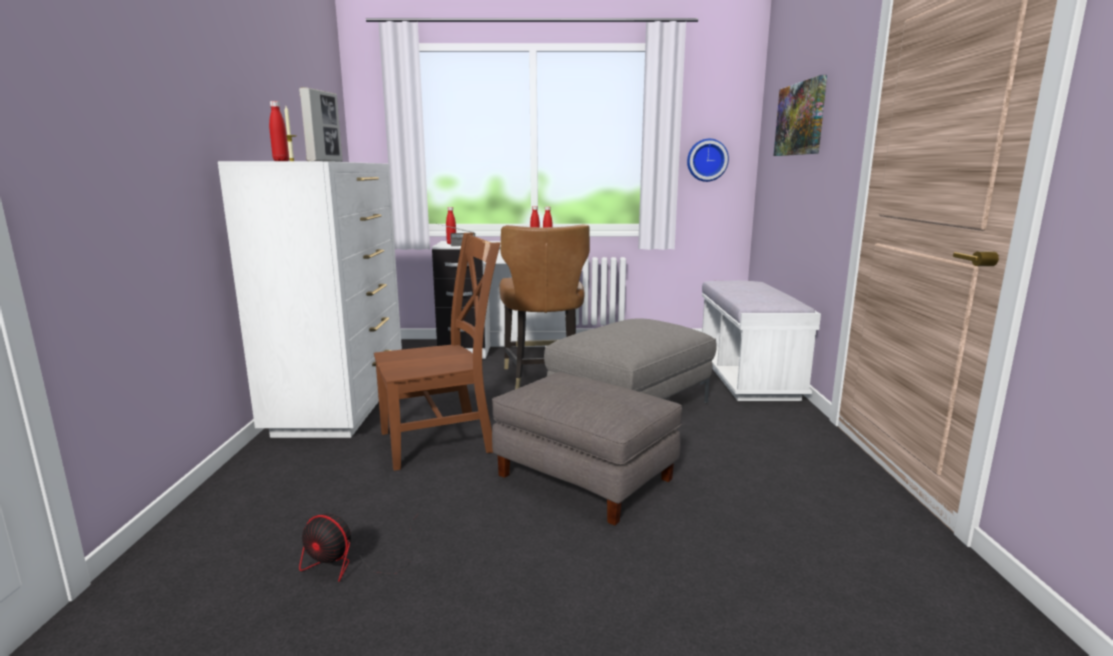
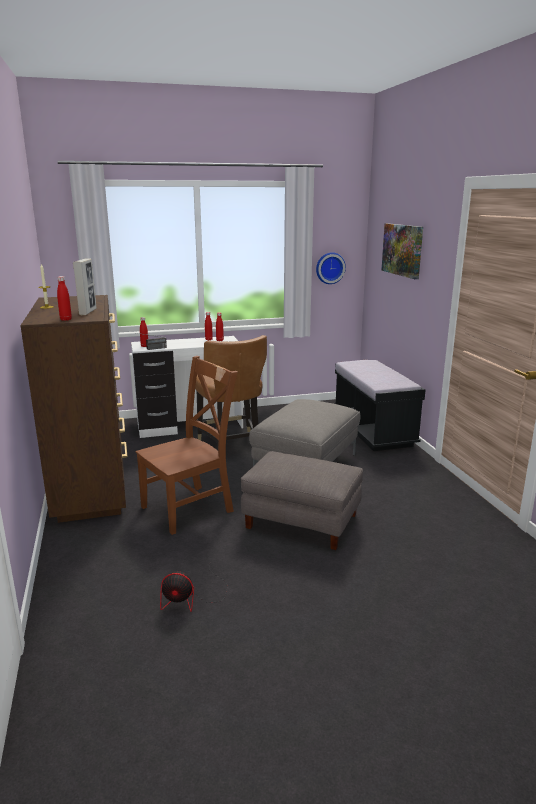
camera: 15 degrees left, 5 degrees up
white dresser [218,161,402,438] -> brown dresser [20,295,127,523]
white bench [702,280,821,401] -> black bench [335,360,426,451]

